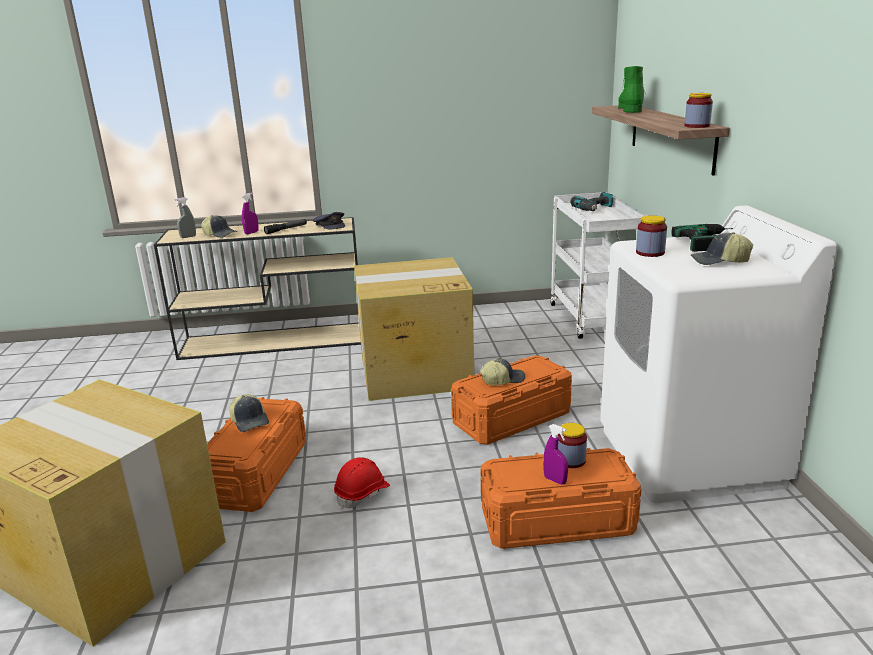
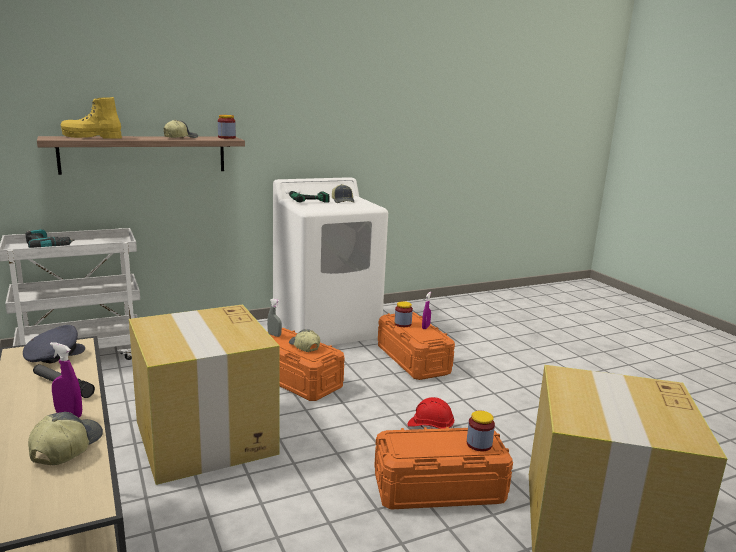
camera: 110 degrees left, 5 degrees down
grey spray bottle [175,197,196,238] -> grey spray bottle moved to [267,298,282,337]
cap [229,394,269,432] -> cap moved to [164,120,198,138]
green boot [618,66,646,113] -> yellow boot [61,97,122,139]
jar [636,215,667,257] -> jar moved to [467,411,495,451]

